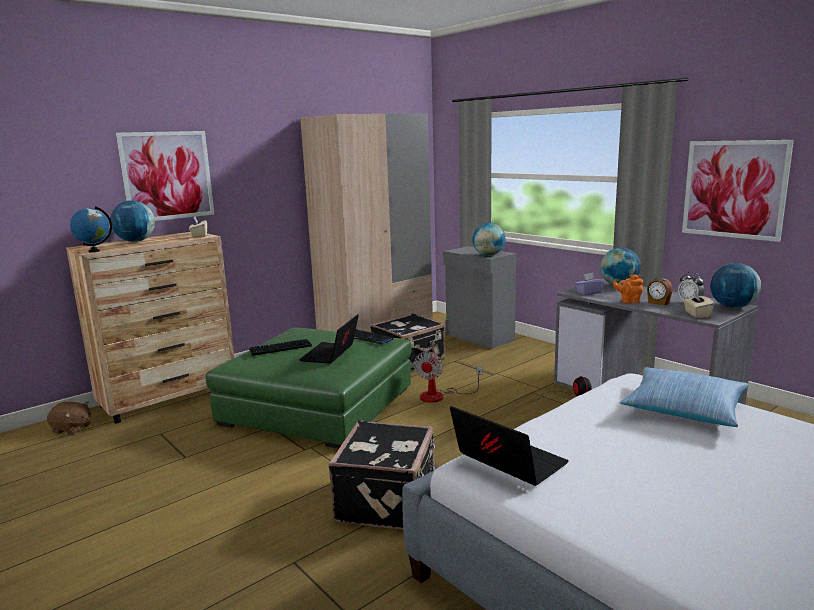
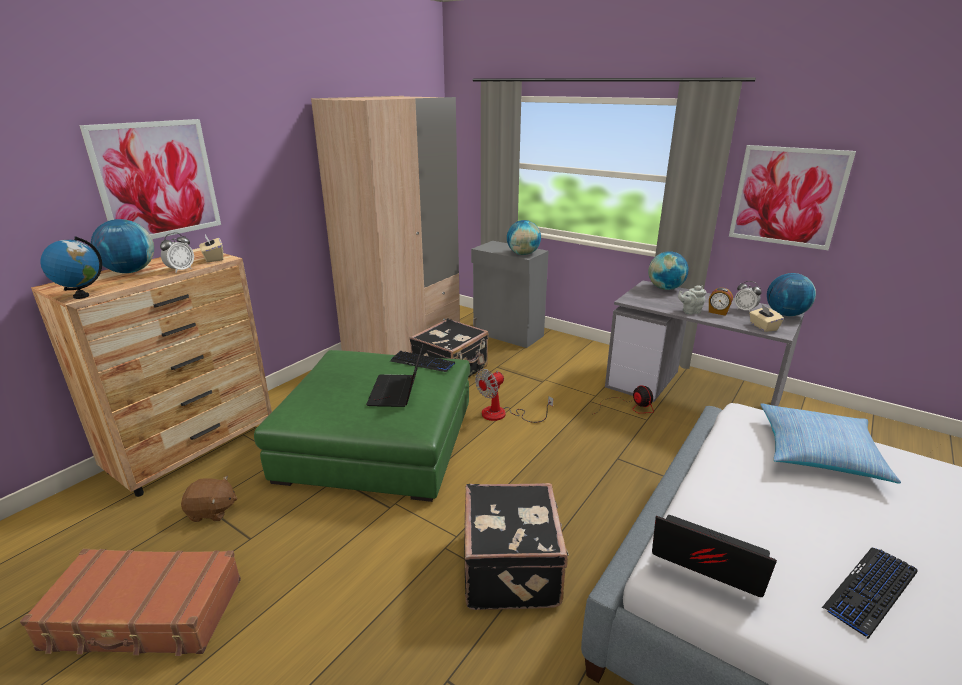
camera: 15 degrees left, 10 degrees up
brown plush toy [47,402,91,435] -> brown plush toy moved to [181,476,237,522]
keyboard [249,339,312,356] -> keyboard moved to [822,548,918,639]
fan [414,351,483,403] -> fan turned 45 degrees clockwise [475,369,554,423]
purple tissue box [575,273,605,295] -> none
orange teapot [613,274,643,304] -> grey teapot [678,285,706,315]
none -> brown suitcase [20,549,241,656]
none -> alarm clock [160,233,194,273]

